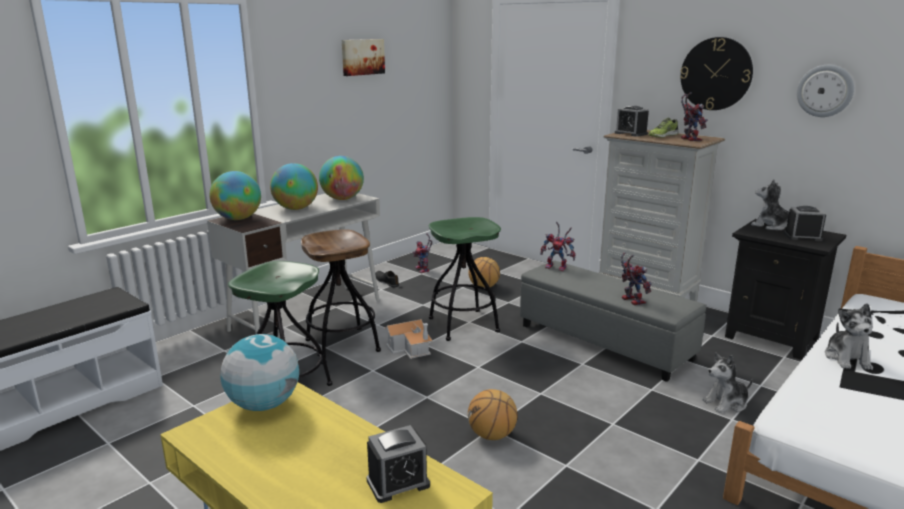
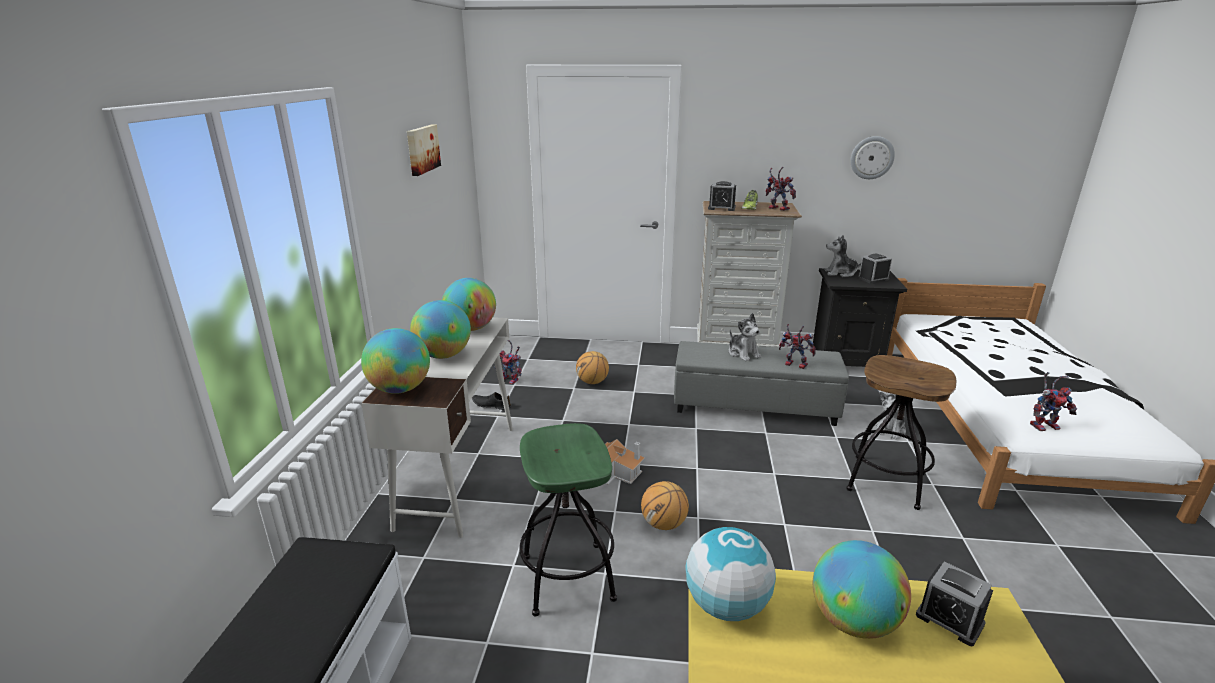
camera: 35 degrees left, 5 degrees up
brown stool [301,229,381,365] -> brown stool moved to [846,355,956,510]
alarm clock [367,425,430,503] -> alarm clock turned 105 degrees clockwise [916,561,993,646]
green stool [429,217,501,341] -> none
basketball [468,389,518,440] -> basketball moved to [641,481,689,530]
toy robot [540,222,576,271] -> toy robot moved to [1030,372,1077,431]
wall clock [680,37,753,110] -> none
plush toy [825,303,873,370] -> plush toy moved to [729,313,761,361]
none -> globe [813,540,911,639]

